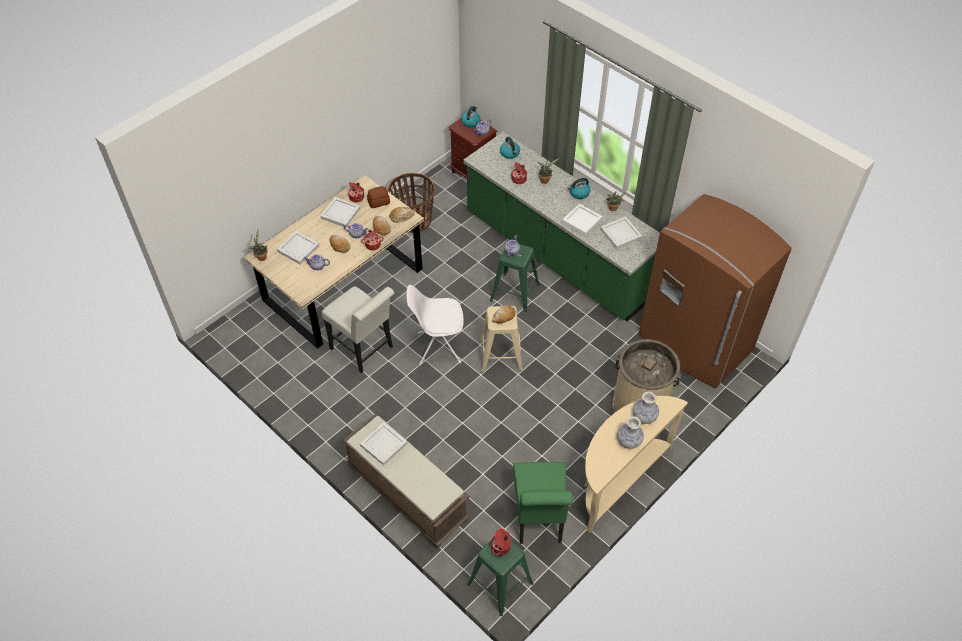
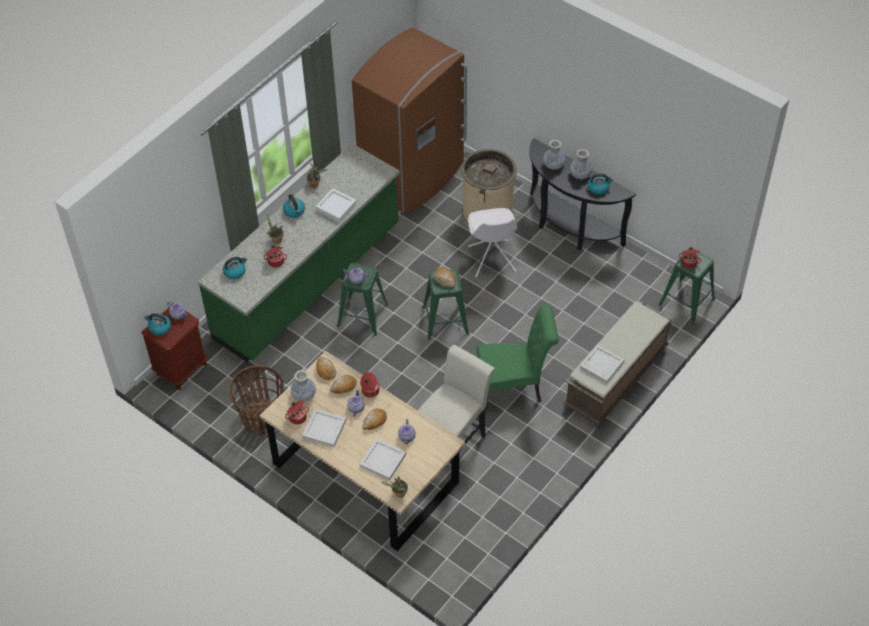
camera: 95 degrees left, 0 degrees up
bread [367,186,390,208] -> vase [291,370,316,401]
white chair [406,285,464,366] -> white chair moved to [468,208,518,277]
beige stool [480,306,523,372] -> green stool [422,269,469,339]
green chair [513,462,573,544] -> green chair moved to [476,305,559,409]
beige console table [584,396,688,533] -> black console table [529,138,636,250]
white tray [600,216,642,249] -> none
none -> kettle [588,174,613,195]

